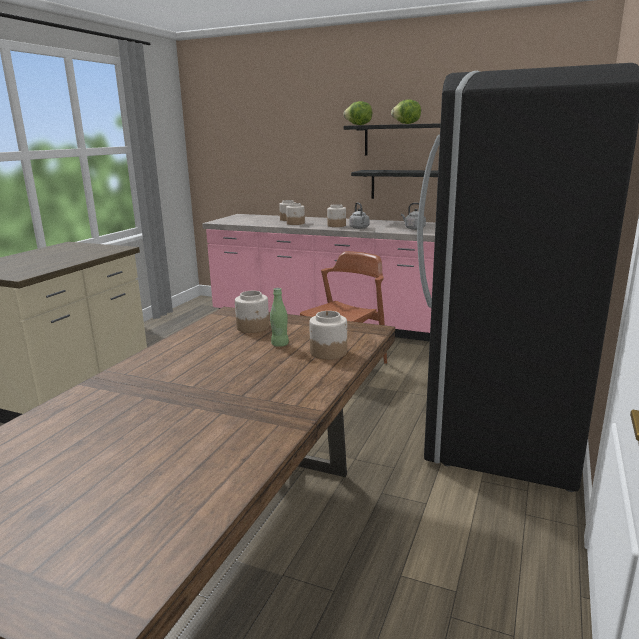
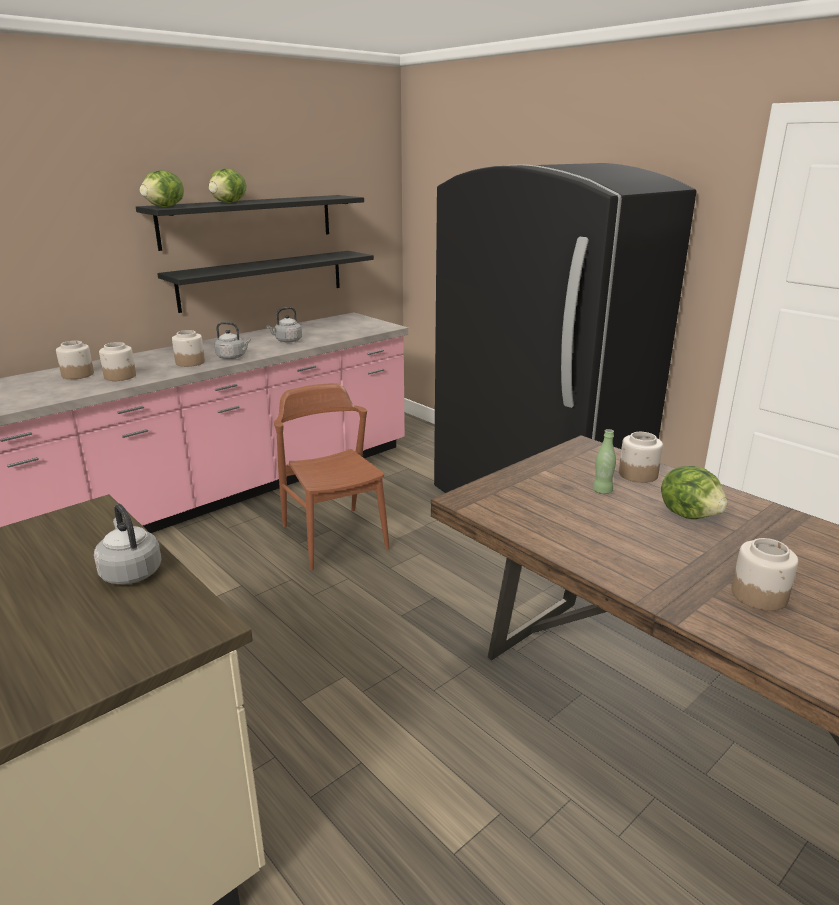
camera: 65 degrees left, 5 degrees up
jar [235,291,269,333] -> jar moved to [731,538,798,611]
none -> grey kettle [94,504,162,585]
none -> lettuce [661,466,728,519]

